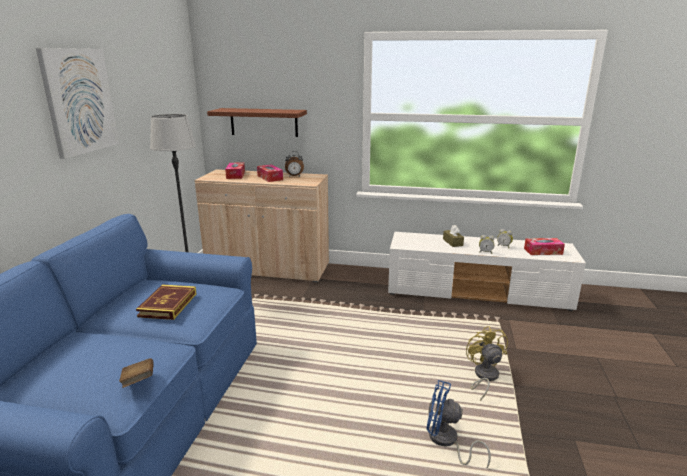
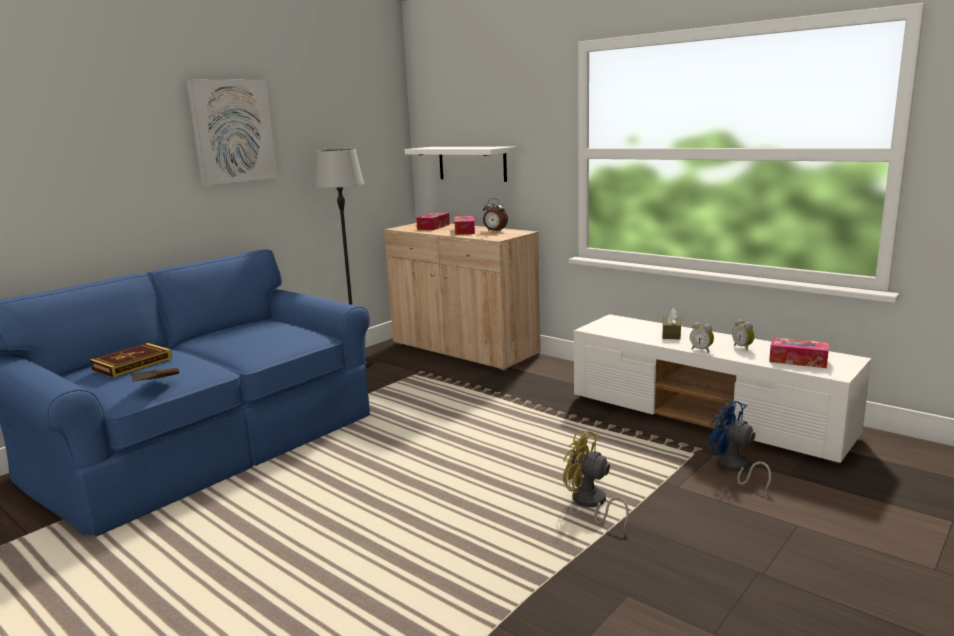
camera: 30 degrees right, 5 degrees down
book [136,284,197,320] -> book moved to [90,343,172,378]
brown shelf [207,108,307,137] -> white shelf [405,147,516,182]
blue fan [426,380,491,468] -> blue fan moved to [709,399,771,492]
yellow fan [466,326,508,401] -> yellow fan turned 75 degrees counterclockwise [563,430,629,530]

